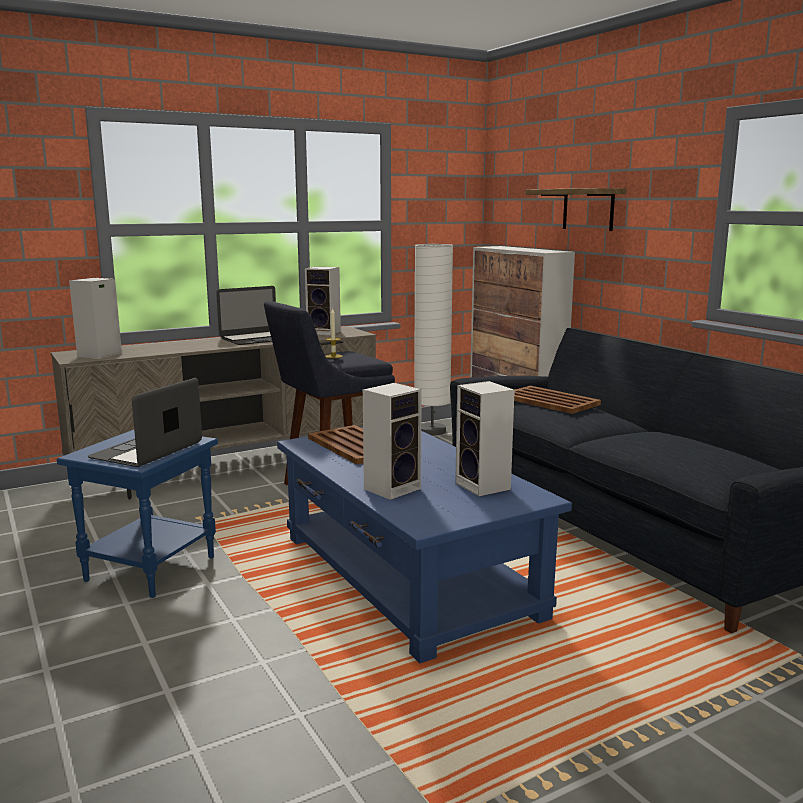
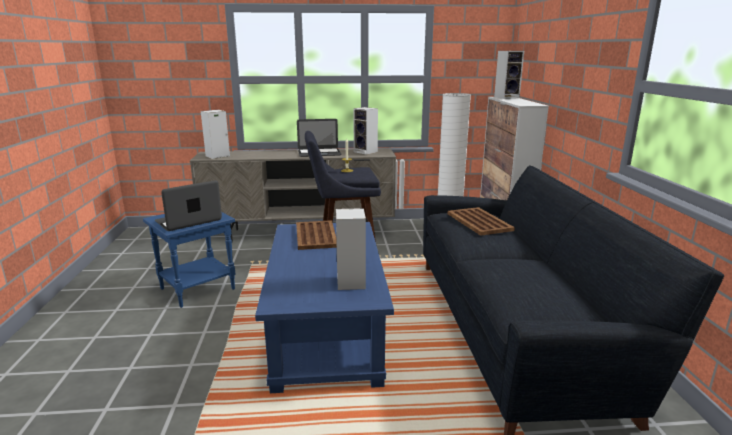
camera: 25 degrees right, 5 degrees up
speaker [363,383,422,500] -> speaker moved to [494,51,524,99]
shelf [526,188,627,231] -> none

